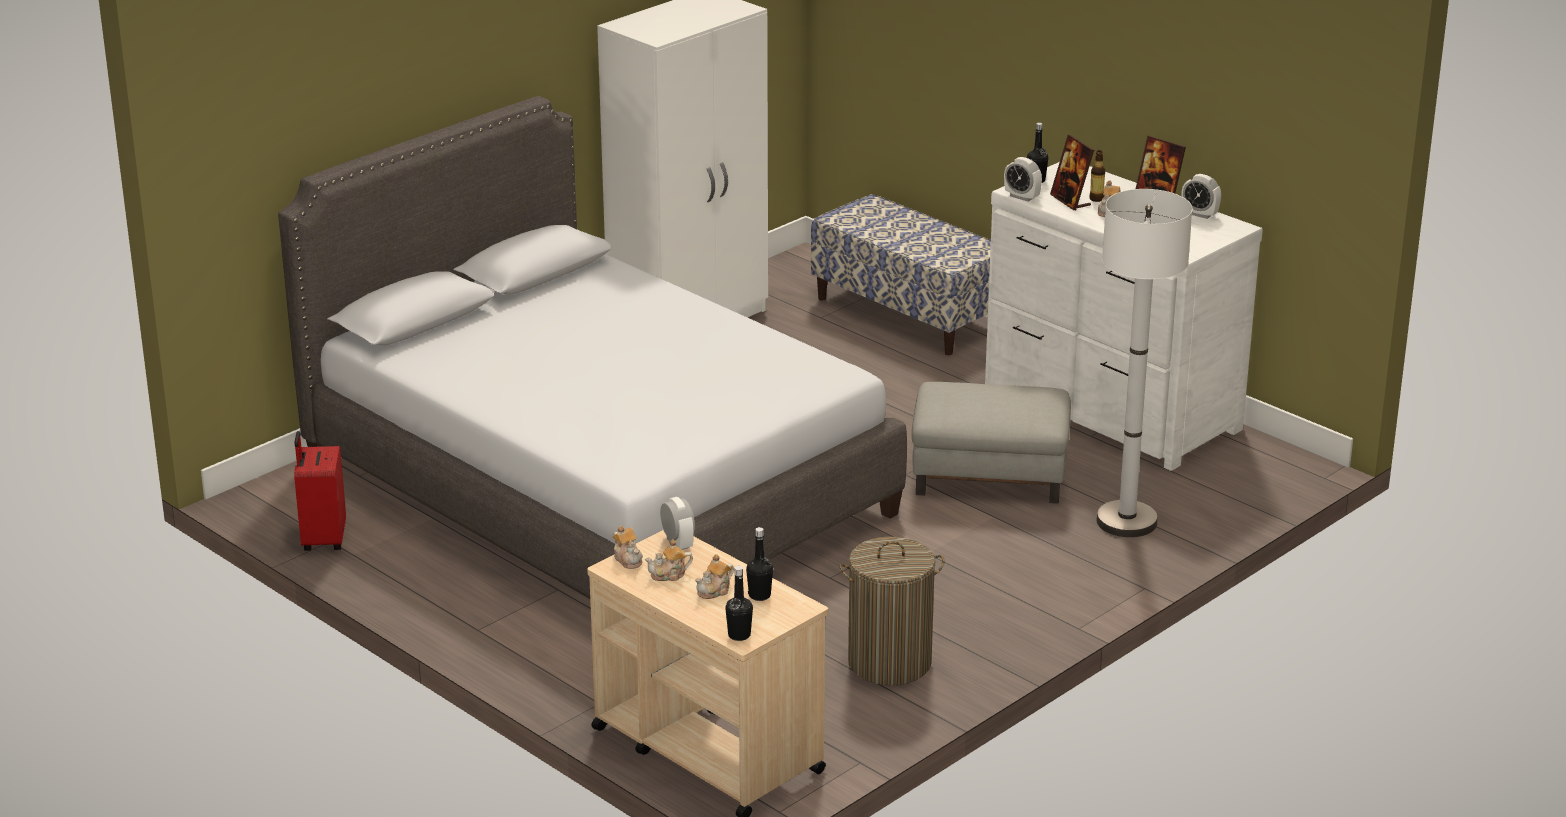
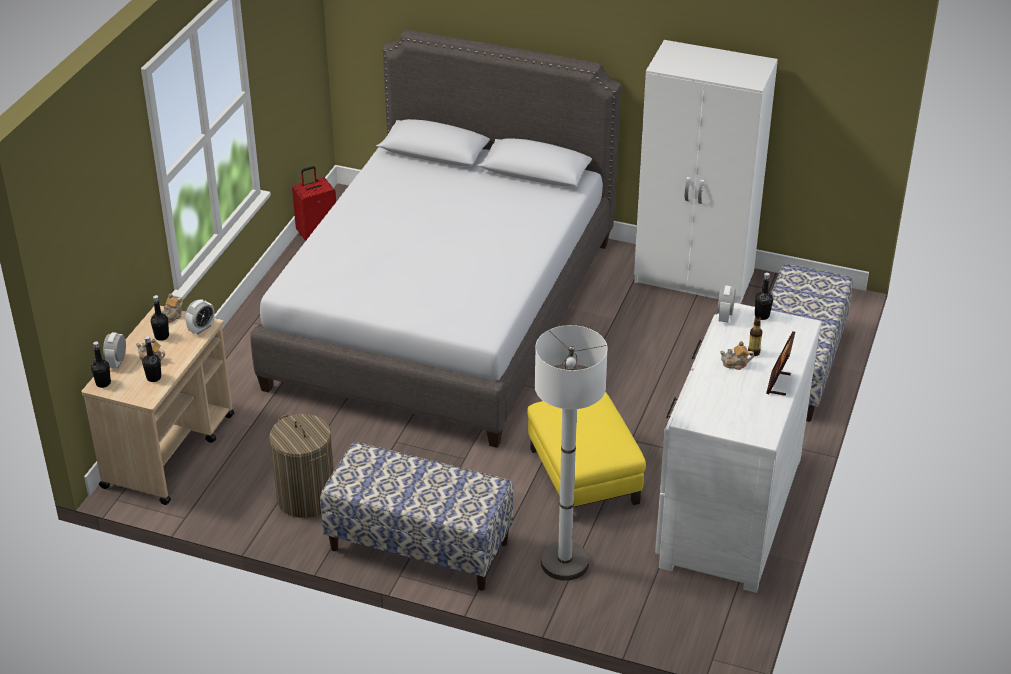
camera: 65 degrees right, 10 degrees up
teapot [645,539,693,581] -> black bottle [151,295,169,341]
grey ottoman [911,382,1071,503] -> yellow ottoman [527,392,646,519]
picture frame [1050,135,1094,210] -> none
alarm clock [1181,174,1221,219] -> alarm clock moved to [103,332,126,368]
none -> bench [320,442,514,591]

